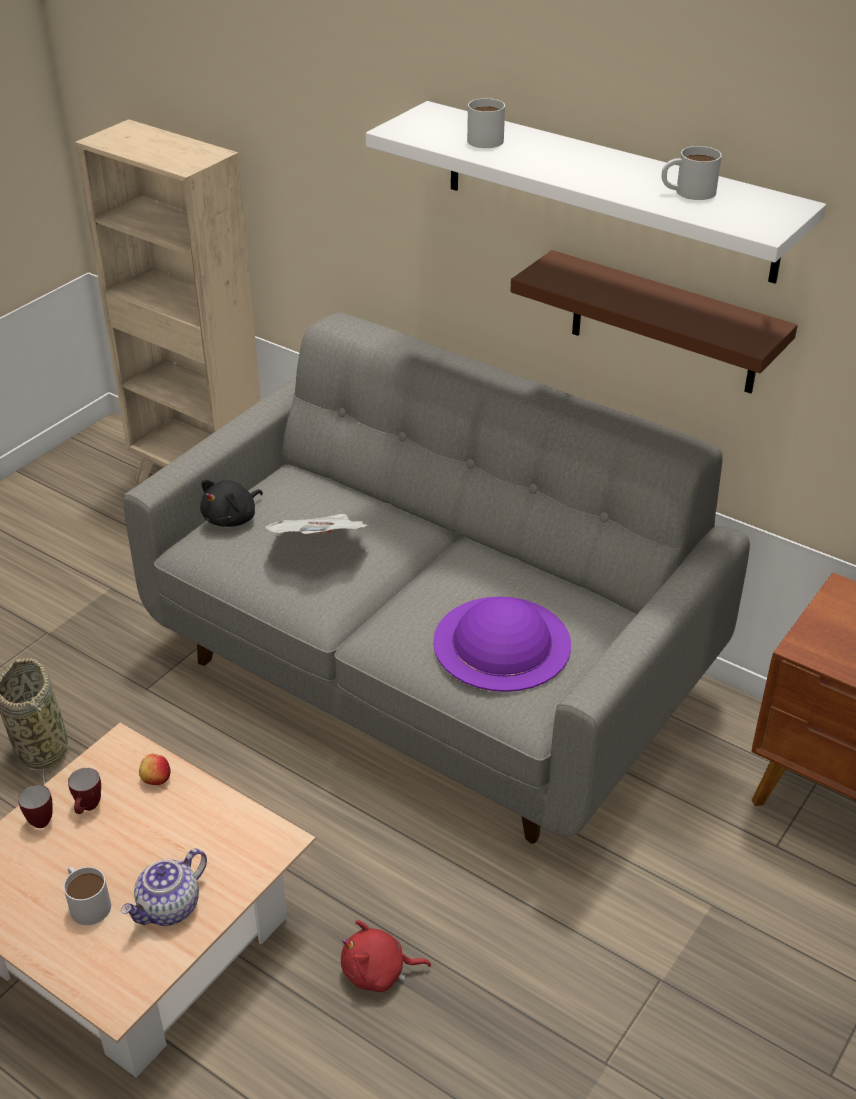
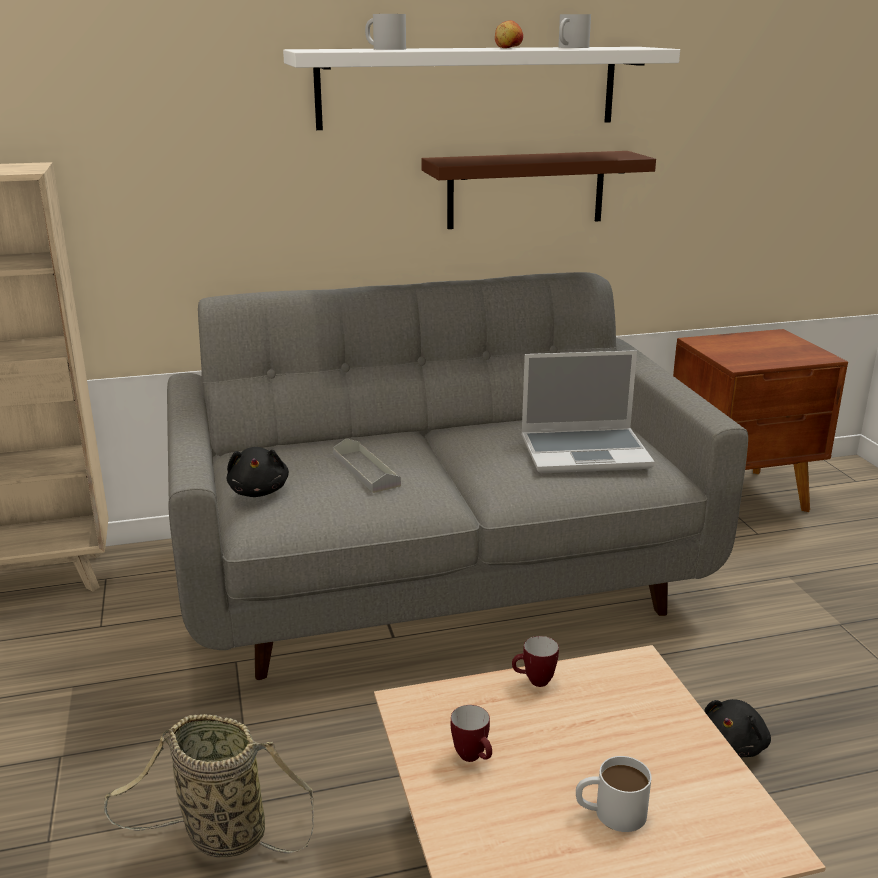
camera: 50 degrees left, 15 degrees down
mug [18,785,52,828] -> mug moved to [512,636,559,687]
teapot [121,849,207,926] -> none
apple [139,754,171,785] -> apple moved to [495,20,523,48]
newspaper [265,514,370,535] -> grey tray [333,438,401,493]
red plush toy [341,920,431,992] -> black plush toy [704,699,771,758]
purple hat [433,597,571,692] -> laptop [521,350,655,473]

